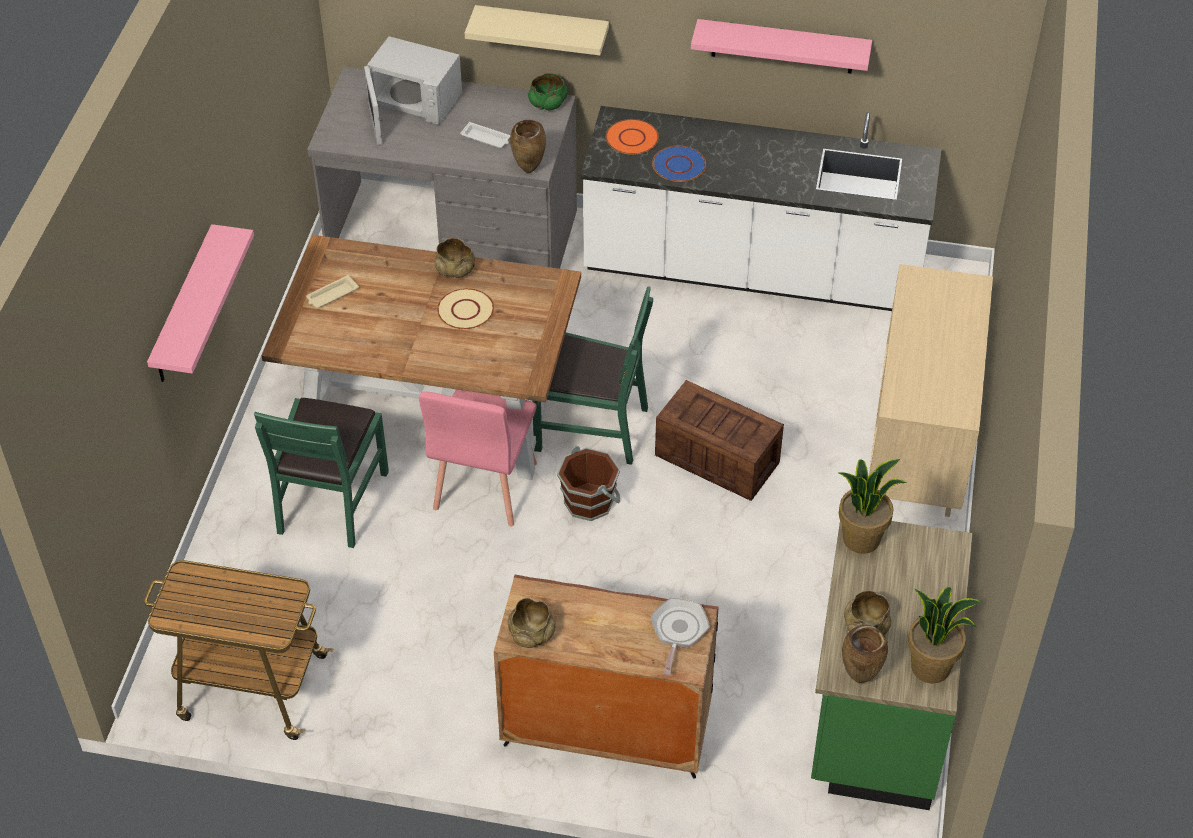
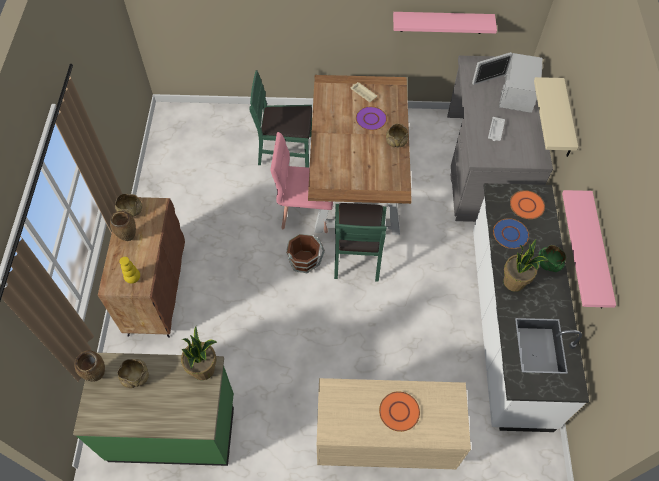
camera: 80 degrees right, 10 degrees up
cart [144,560,333,740] -> none
pink shelf [147,224,254,382] -> pink shelf moved to [393,12,497,34]
beige plate [437,288,494,329] -> none
brown vase [510,120,546,173] -> brown vase moved to [110,211,136,241]
green bowl [528,73,567,110] -> green bowl moved to [538,245,566,272]
frying pan [651,598,710,675] -> yellow vase [119,257,140,284]
crate [655,380,784,501] -> none
potted plant [908,587,981,684] -> potted plant moved to [503,239,548,292]
none -> purple plate [356,106,387,130]
none -> orange plate [379,391,420,432]

